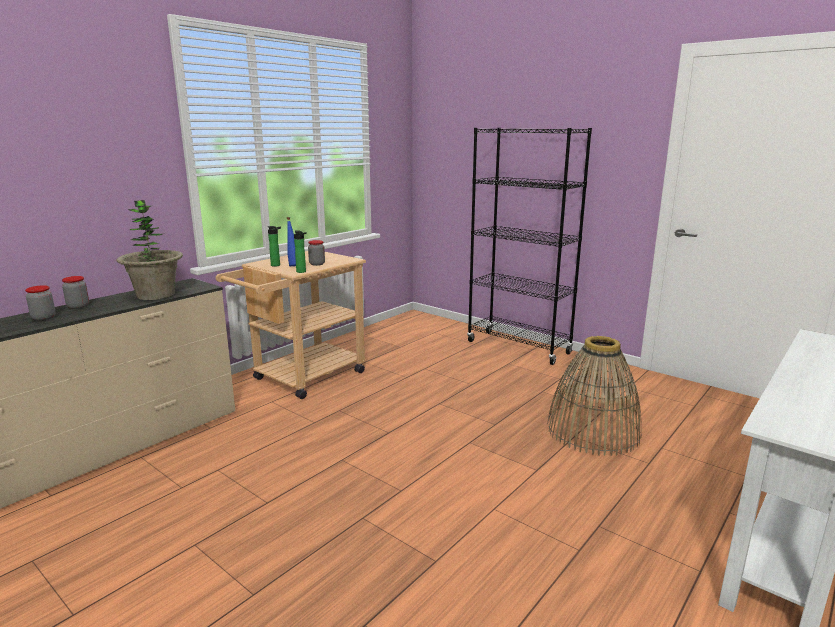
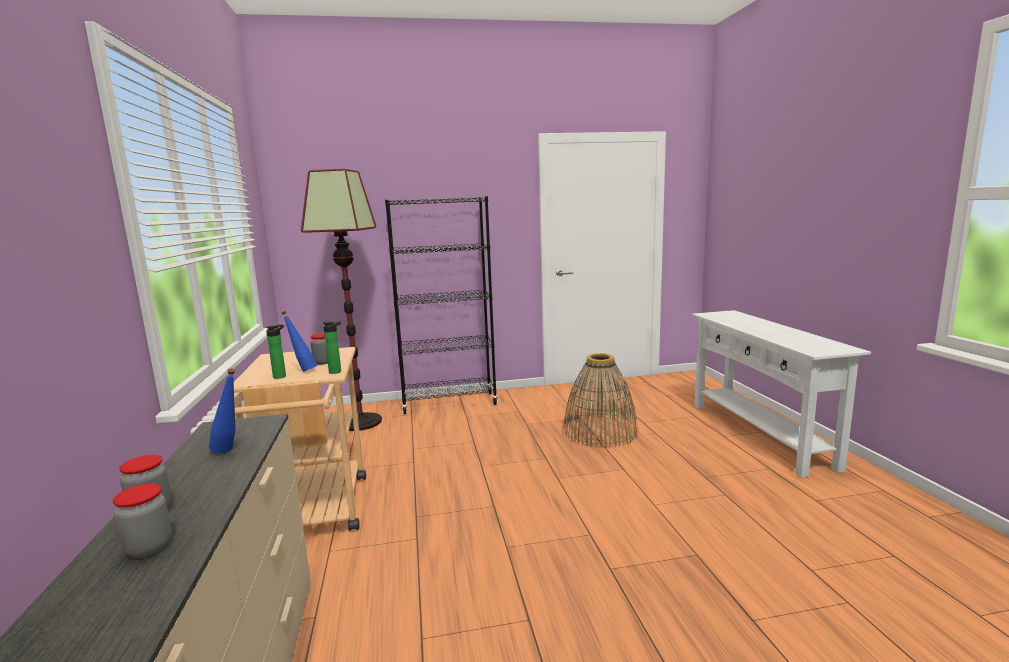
camera: 50 degrees left, 5 degrees down
potted plant [116,200,183,300] -> blue bottle [209,368,236,453]
none -> floor lamp [301,168,382,431]

